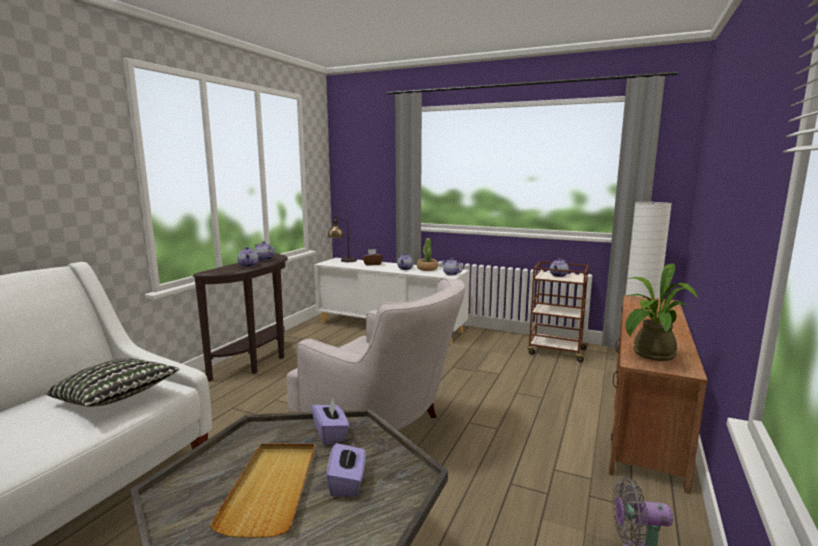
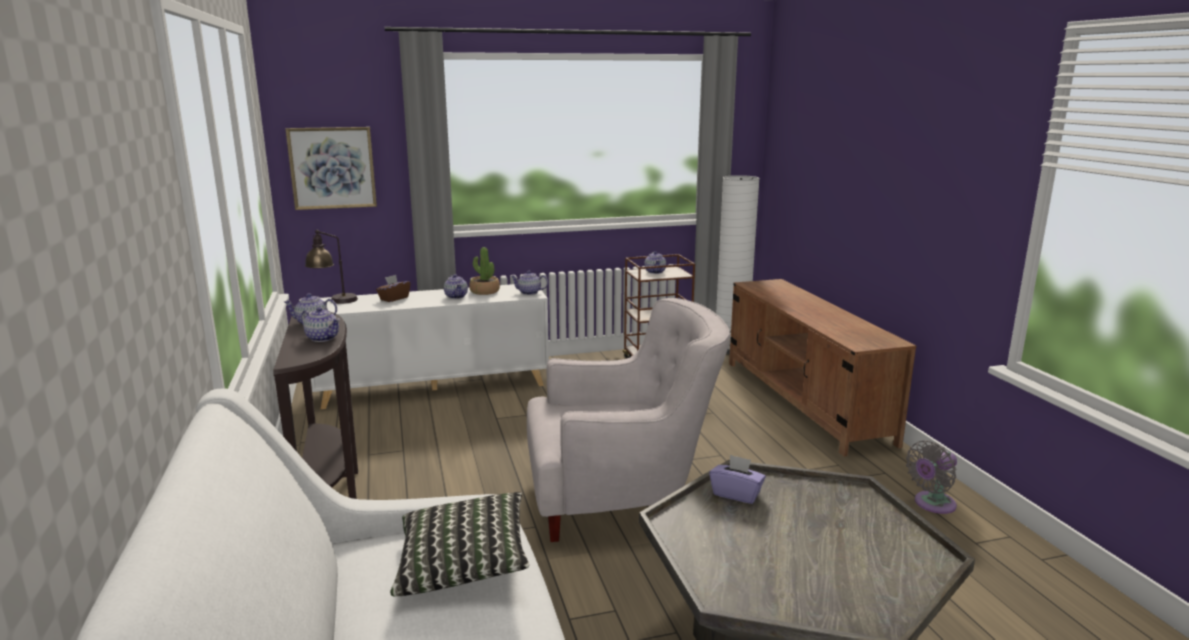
camera: 40 degrees left, 5 degrees up
beige tray [209,444,315,538] -> none
purple tissue box [326,443,366,497] -> none
potted plant [625,263,698,361] -> none
none -> picture [285,127,377,210]

